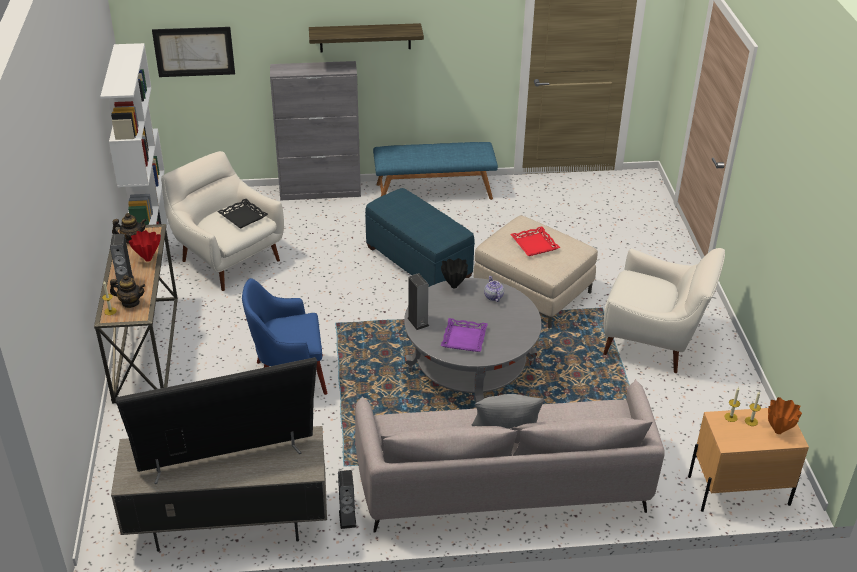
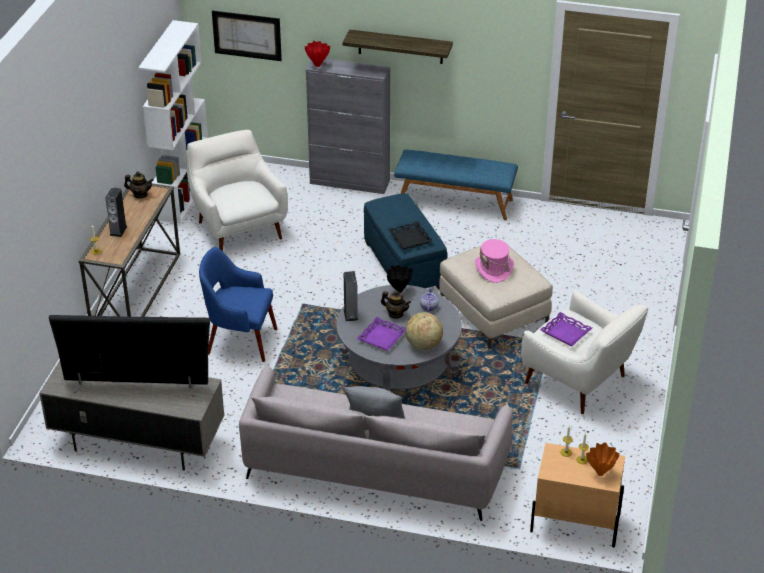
camera: 20 degrees right, 0 degrees up
teapot [110,275,146,308] -> teapot moved to [381,290,411,319]
red vase [129,230,161,262] -> red vase moved to [305,41,330,67]
black tray [217,199,268,228] -> black tray moved to [388,221,433,249]
speaker [338,470,357,529] -> none
red tray [510,226,560,256] -> pink hat [475,239,514,283]
none -> globe [405,312,443,350]
none -> purple tray [540,312,592,346]

